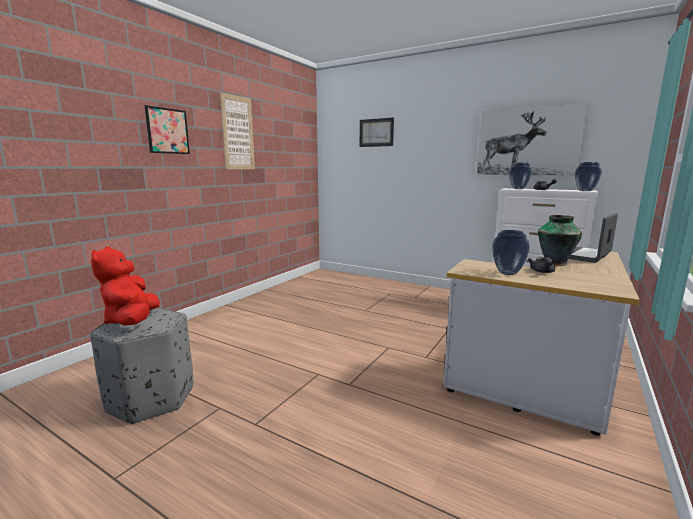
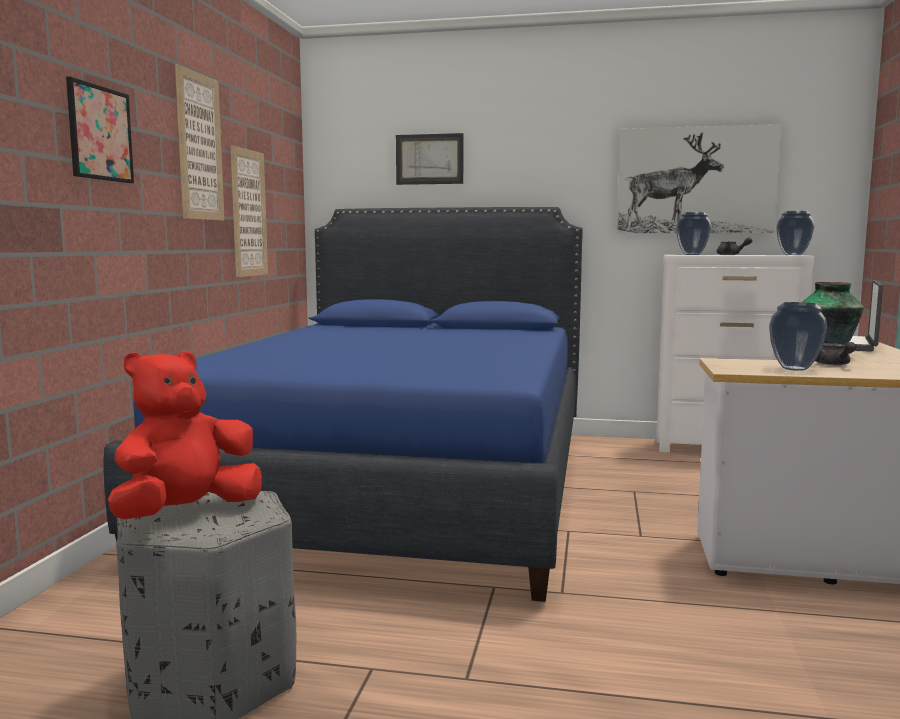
camera: 20 degrees left, 5 degrees down
red plush toy [91,246,160,326] -> red plush toy turned 75 degrees clockwise [108,351,262,520]
none -> blue bed [103,207,583,602]
none -> picture [230,145,268,277]

